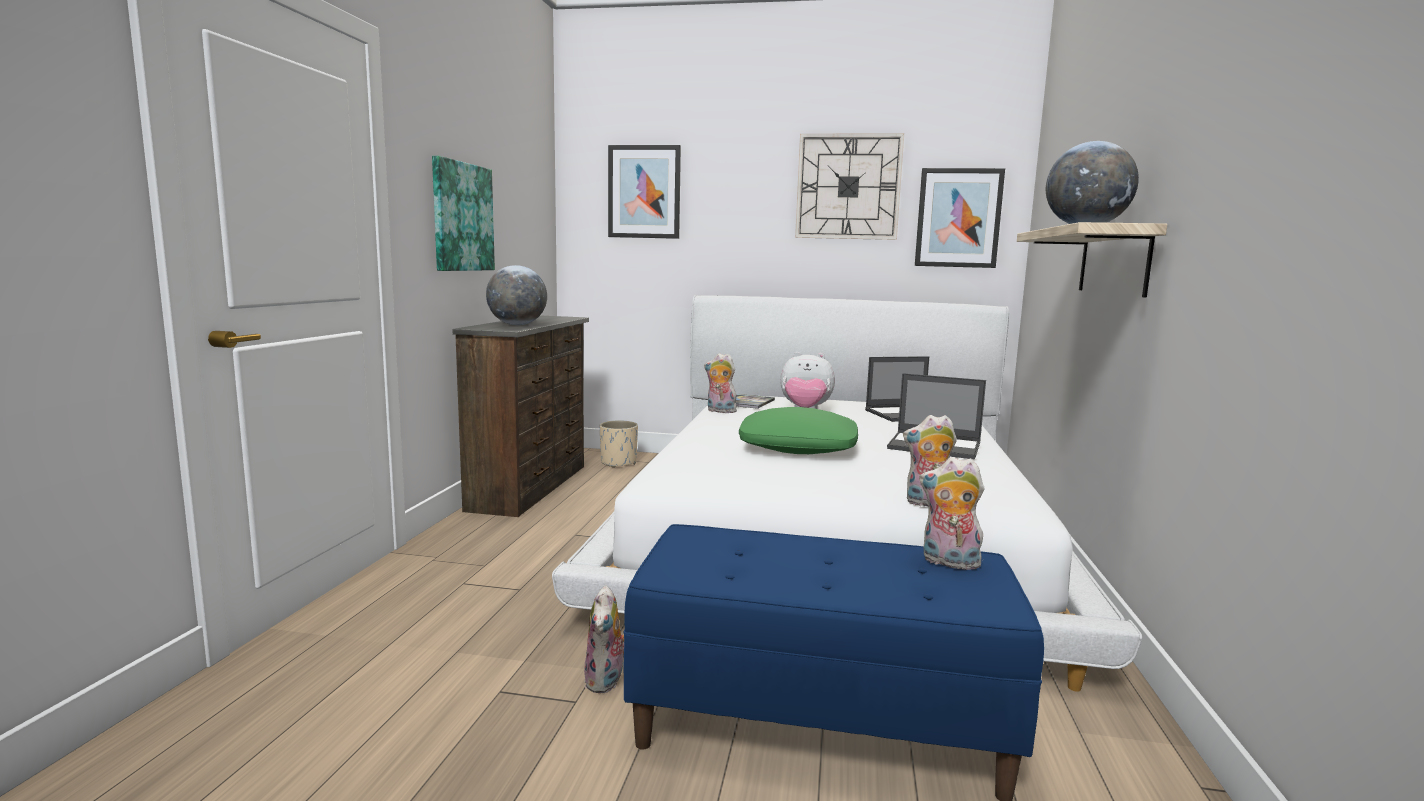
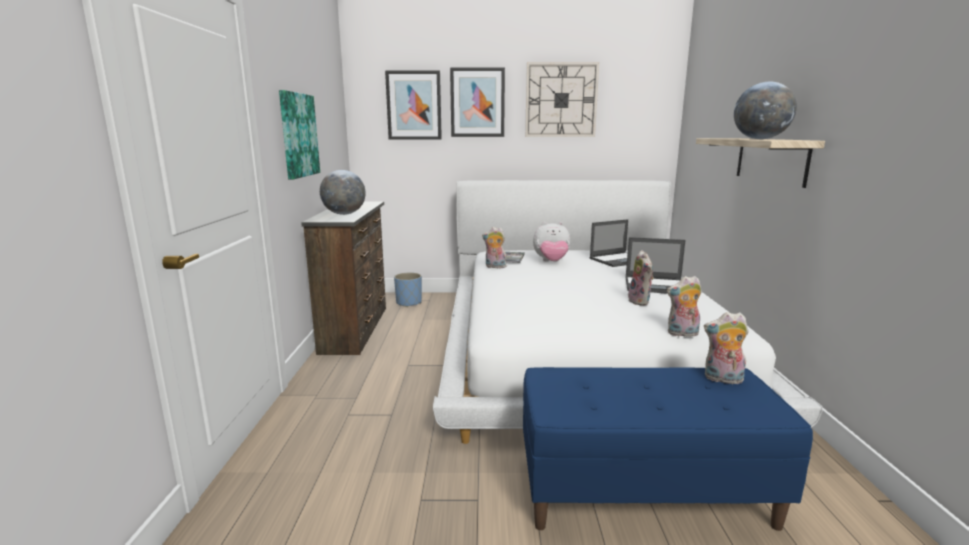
camera: 10 degrees left, 5 degrees up
plush toy [584,585,624,693] -> plush toy moved to [628,250,654,306]
beige planter [600,420,638,468] -> blue planter [394,272,422,307]
green pillow [739,407,858,454] -> none
picture [915,168,1005,268] -> picture moved to [450,67,505,137]

